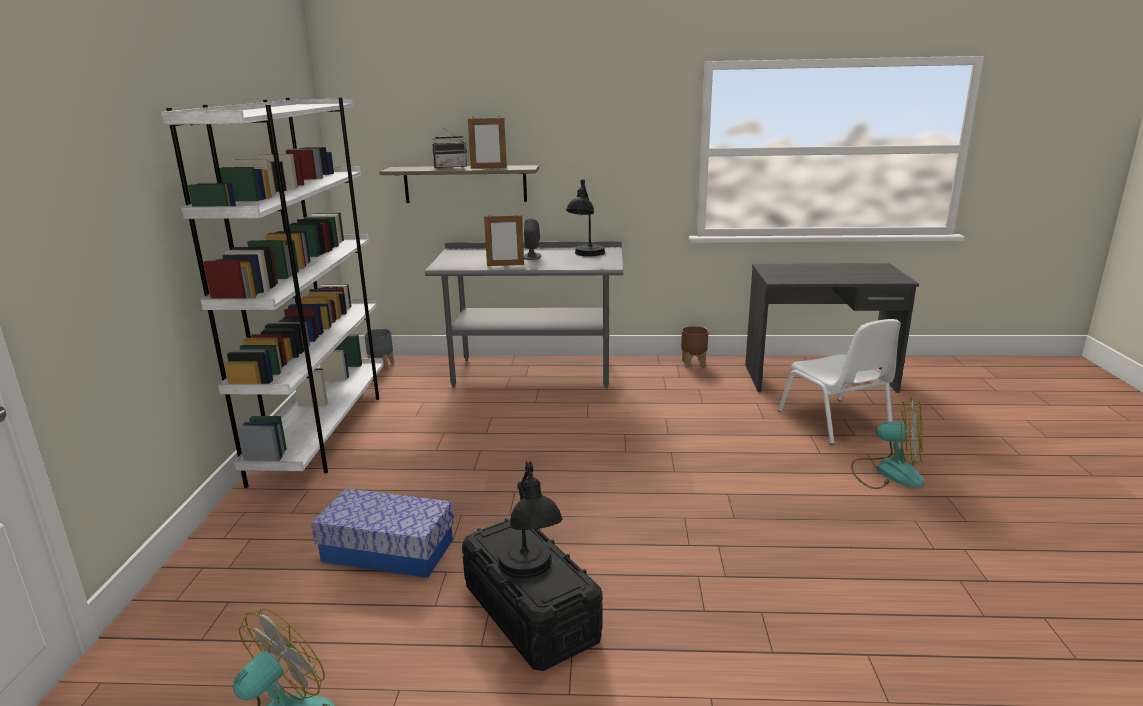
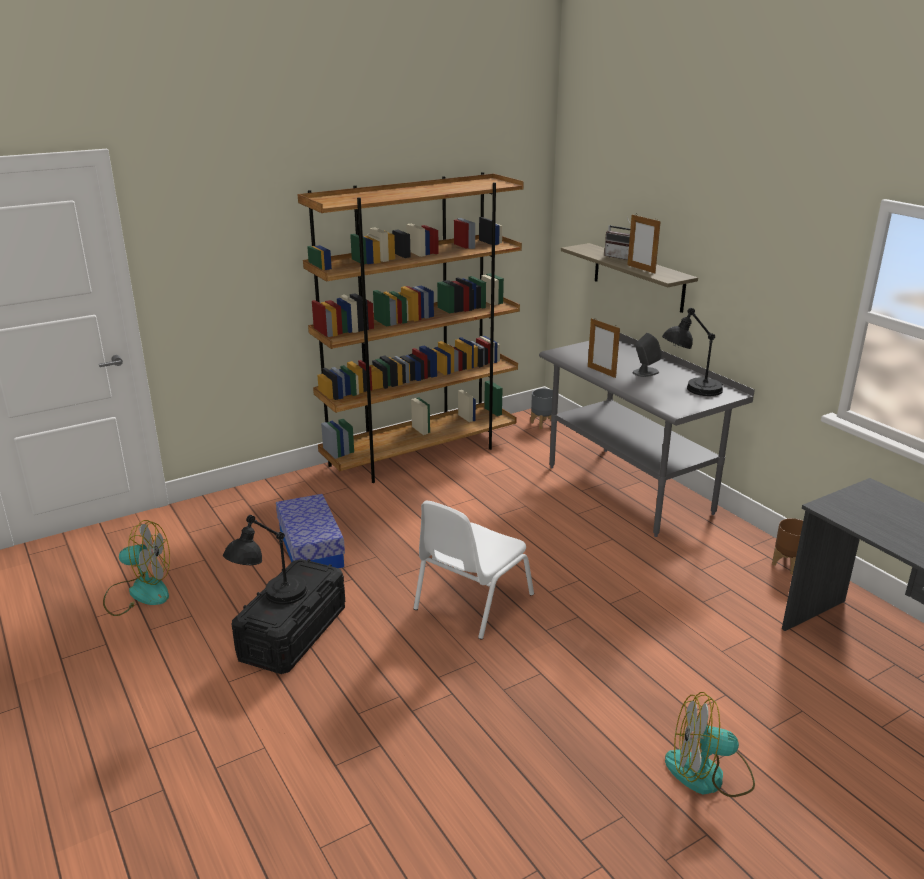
camera: 55 degrees right, 5 degrees up
white bookcase [161,98,384,488] -> brown bookcase [297,172,524,483]
white chair [778,319,901,444] -> white chair moved to [413,501,534,640]
fan [851,397,924,489] -> fan turned 105 degrees clockwise [665,692,755,797]

